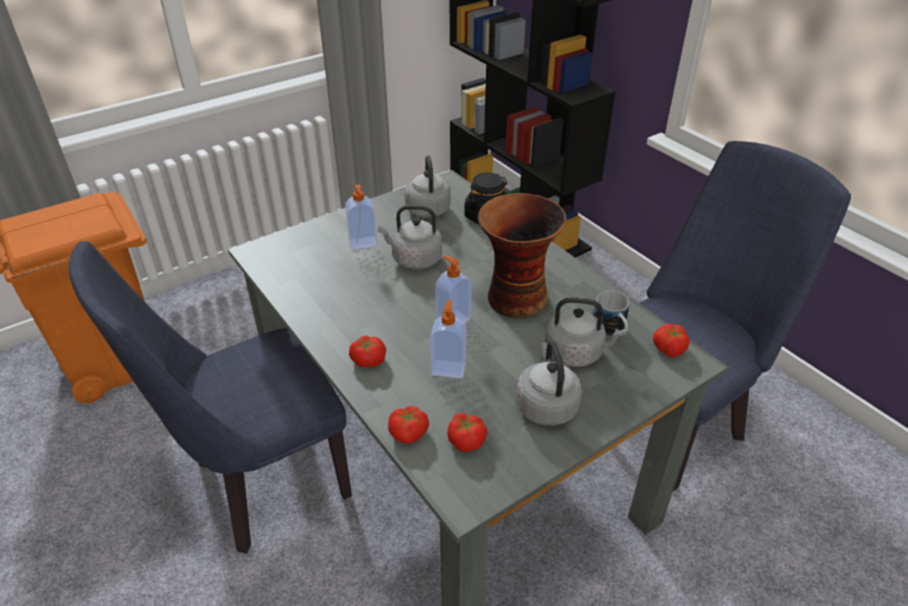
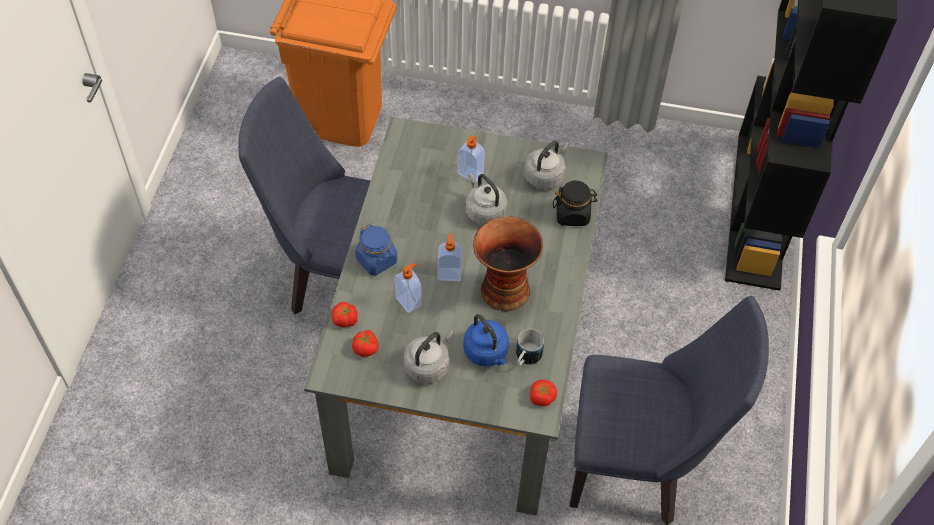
camera: 45 degrees right, 15 degrees up
tomato [349,336,386,367] -> blue jar [355,224,397,275]
grey kettle [545,297,626,367] -> blue kettle [463,314,509,367]

